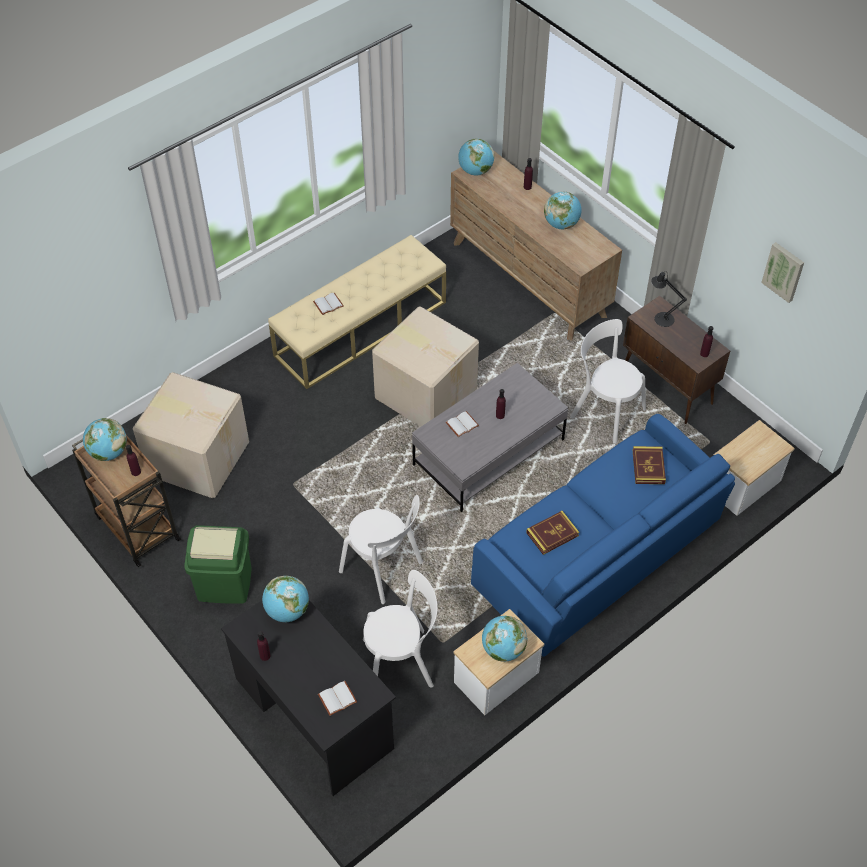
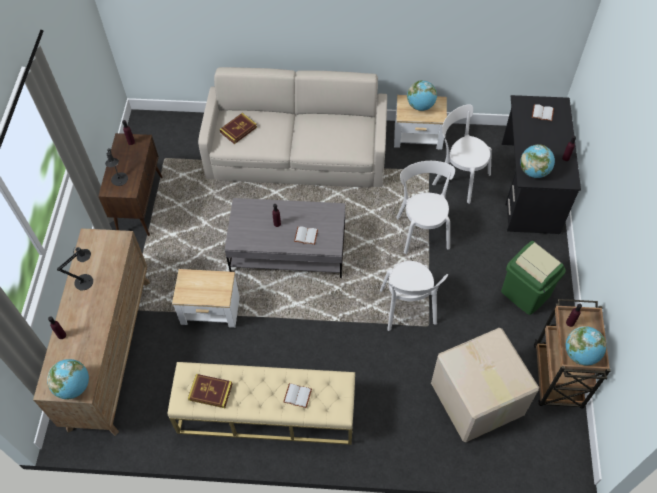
camera: 135 degrees left, 5 degrees up
cardboard box [372,306,479,427] -> none
blue sofa [471,414,735,657] -> beige sofa [198,67,387,188]
book [526,511,579,555] -> book moved to [188,374,233,408]
globe [544,192,582,229] -> black table lamp [57,247,93,290]
white chair [570,319,646,444] -> white chair moved to [380,261,448,331]
side table [714,420,795,516] -> side table moved to [172,269,240,328]
picture [761,242,804,303] -> none

